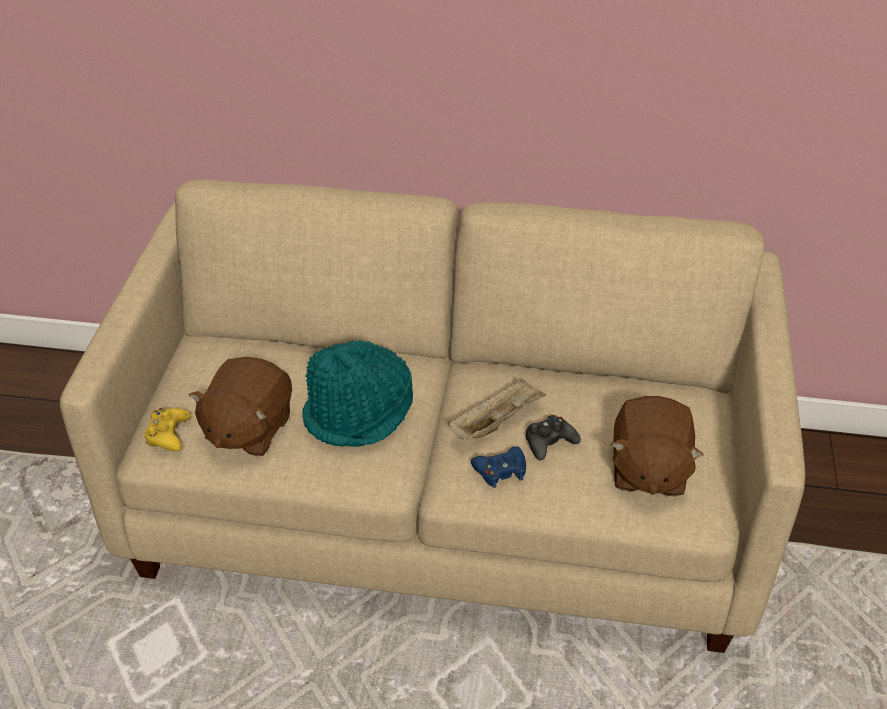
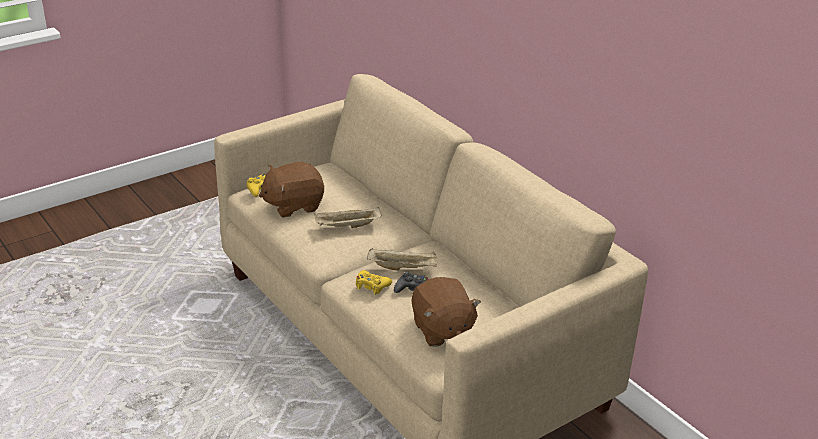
camera: 45 degrees right, 10 degrees down
turquoise hat [302,340,413,447] -> beige tray [314,207,382,228]
blue game controller [471,446,526,488] -> yellow game controller [356,270,392,295]
brown plush toy [611,396,704,497] -> brown plush toy turned 75 degrees counterclockwise [412,277,481,347]

